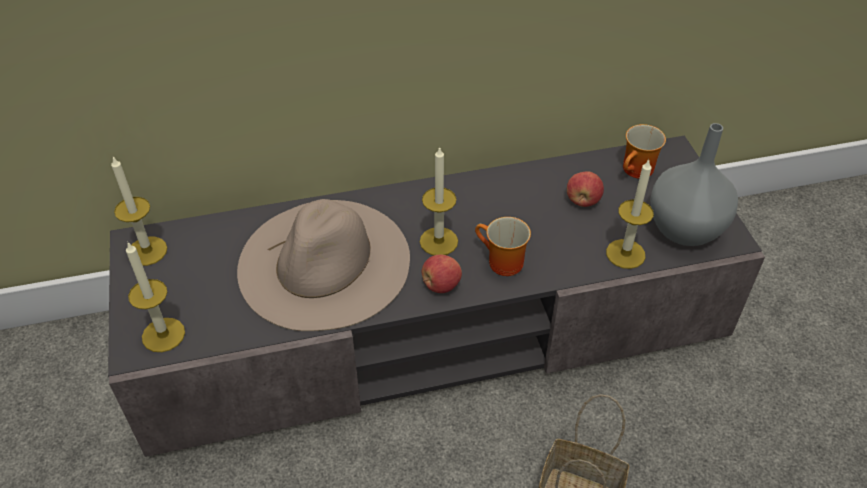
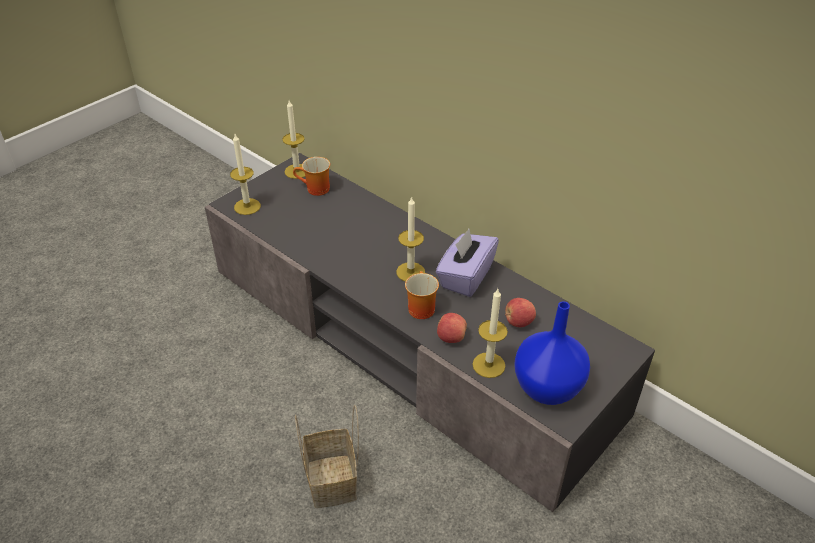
camera: 55 degrees right, 5 degrees down
beige hat [237,199,410,331] -> none
apple [422,255,462,293] -> apple moved to [437,313,467,343]
mug [623,124,666,179] -> mug moved to [293,157,330,196]
grey vase [650,123,738,246] -> blue vase [514,301,590,405]
none -> purple tissue box [436,229,499,297]

